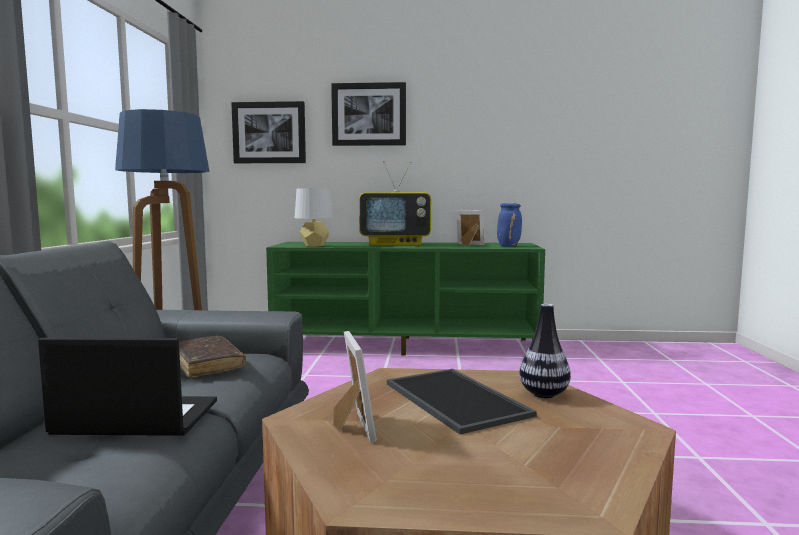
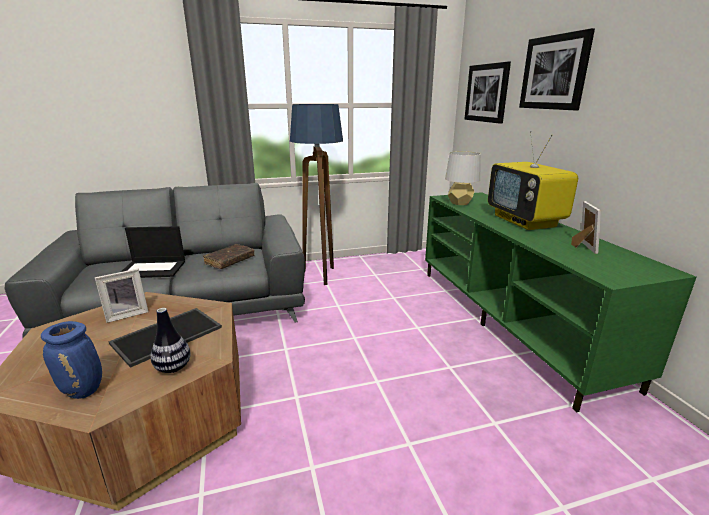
camera: 70 degrees right, 15 degrees up
laptop [38,338,217,436] -> laptop turned 105 degrees clockwise [121,226,185,278]
blue vase [497,203,522,247] -> blue vase moved to [41,321,102,399]

